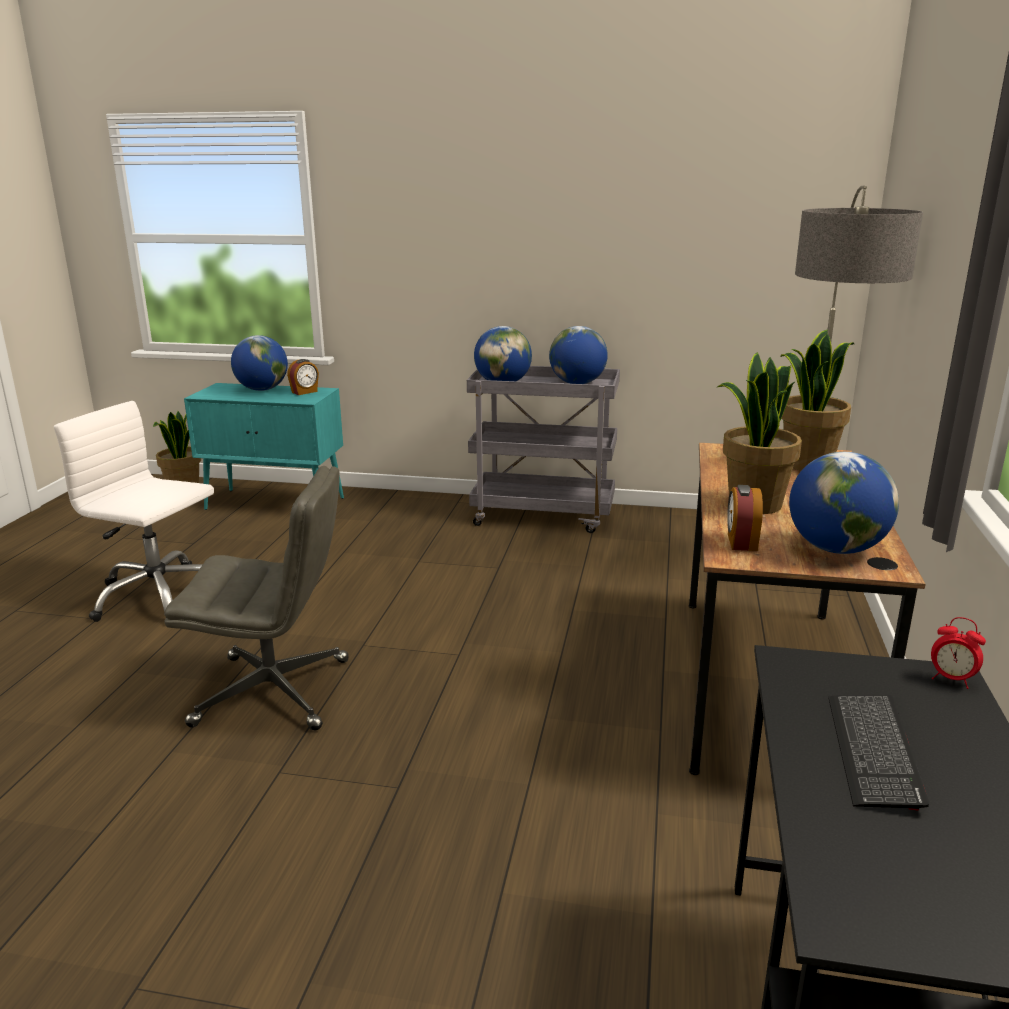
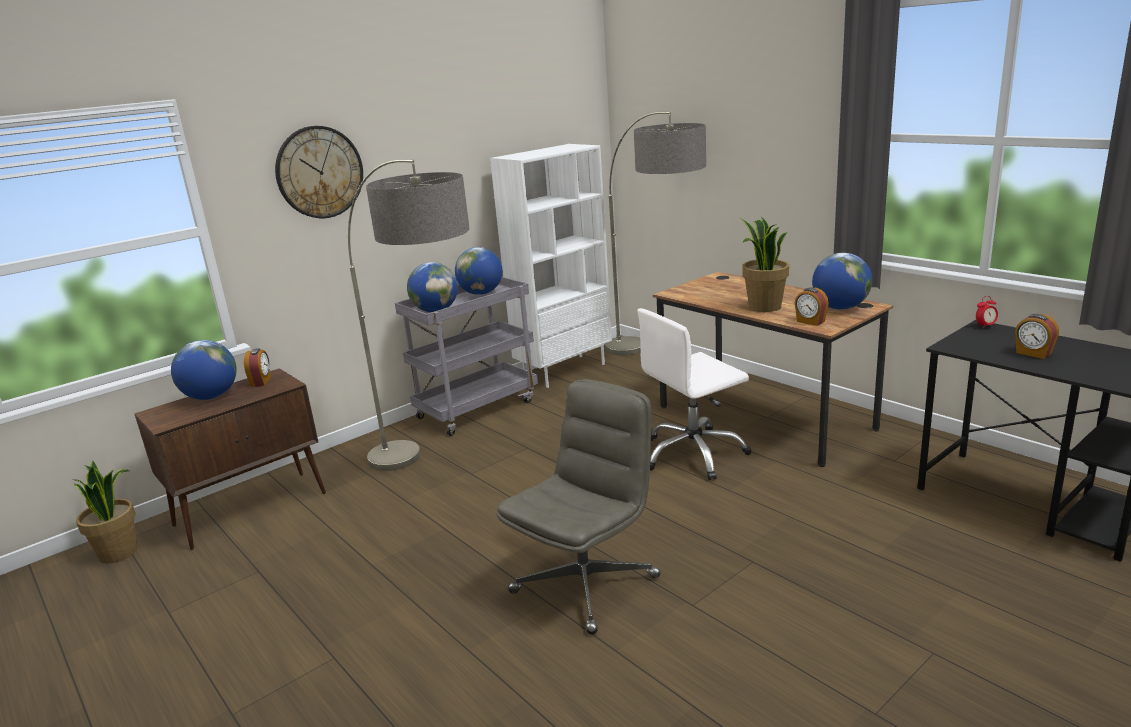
camera: 50 degrees left, 0 degrees up
white office chair [54,401,214,622] -> white office chair moved to [637,308,752,480]
turquoise cabinet [184,383,344,510] -> brown cabinet [134,368,326,550]
potted plant [780,330,854,471] -> none
keyboard [828,695,929,811] -> alarm clock [1015,314,1059,359]
none -> wall clock [275,126,363,218]
none -> floor lamp [348,159,469,471]
none -> white bookcase [490,144,612,388]

